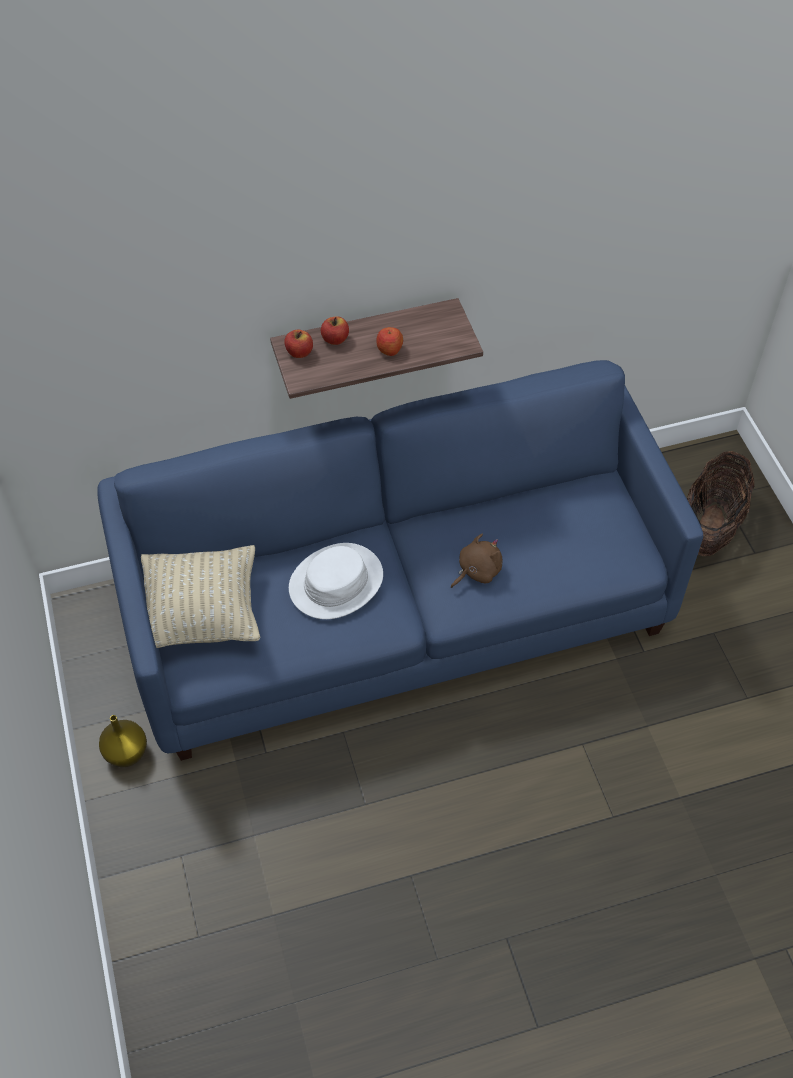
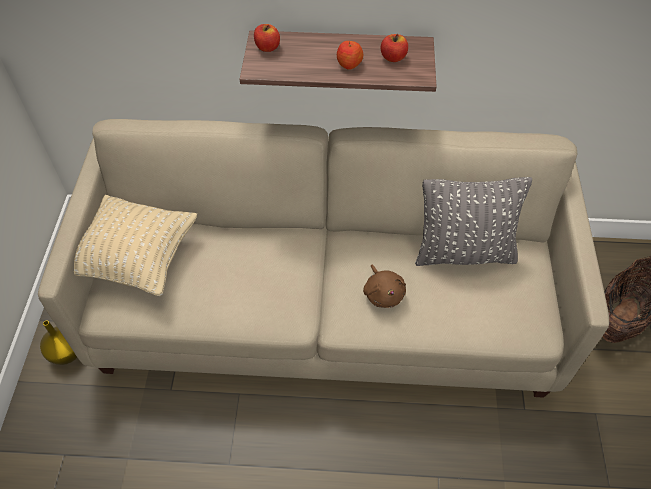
camera: 20 degrees right, 0 degrees up
blue sofa [97,360,703,761] -> beige sofa [38,119,609,398]
white hat [289,543,383,619] -> none
apple [321,316,349,345] -> apple moved to [381,34,408,62]
brown plush toy [451,533,502,588] -> brown plush toy turned 90 degrees clockwise [363,264,406,308]
none -> grey pillow [415,177,532,266]

